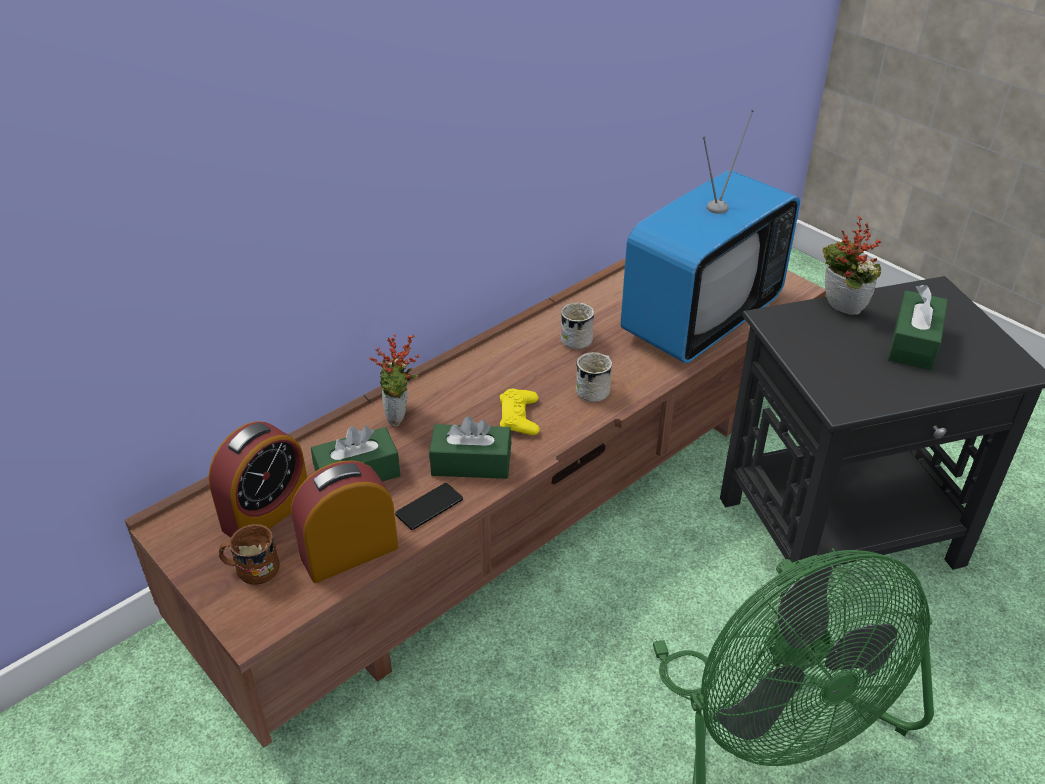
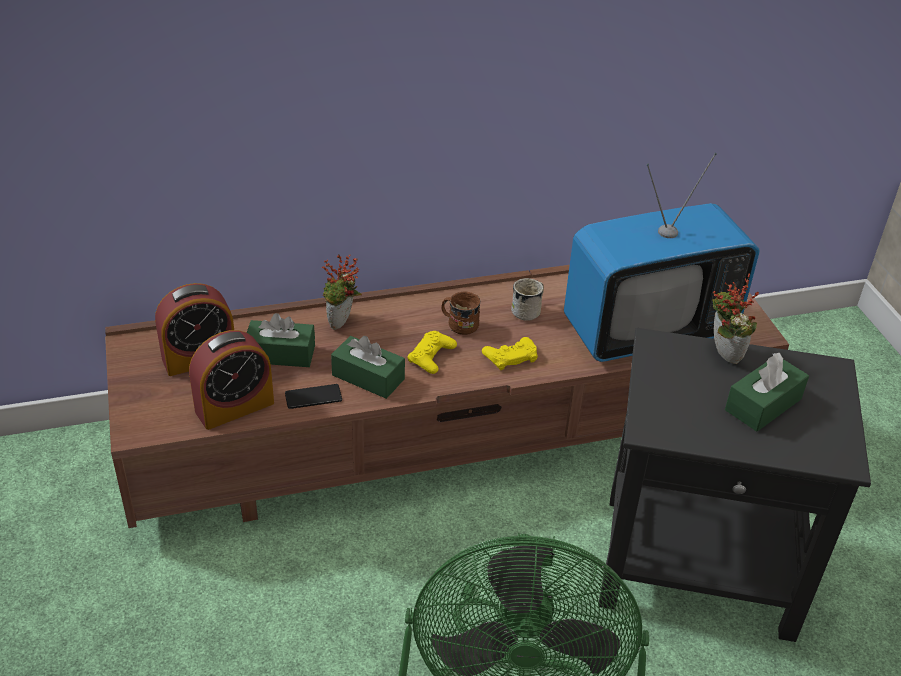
camera: 25 degrees right, 0 degrees up
brown mug [219,524,280,585] -> brown mug moved to [441,292,480,335]
alarm clock [291,460,398,583] -> alarm clock turned 150 degrees clockwise [189,330,274,430]
white mug [576,352,612,402] -> yellow game controller [482,337,538,370]

